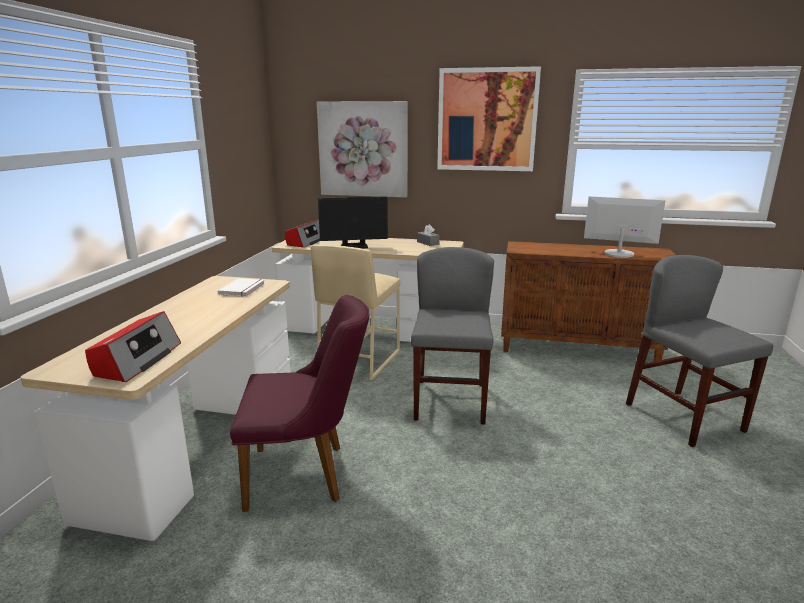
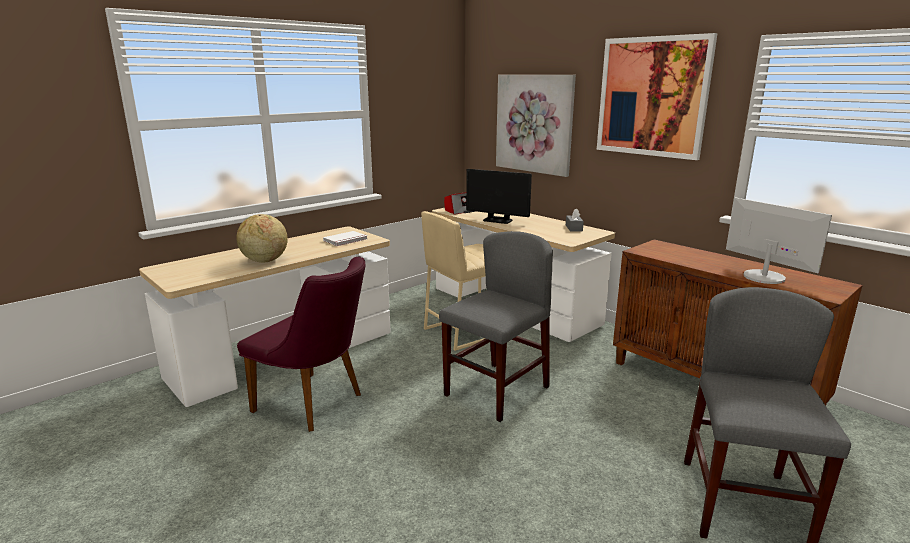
camera: 35 degrees right, 0 degrees up
radio [85,311,181,382] -> none
none -> globe [236,214,288,262]

